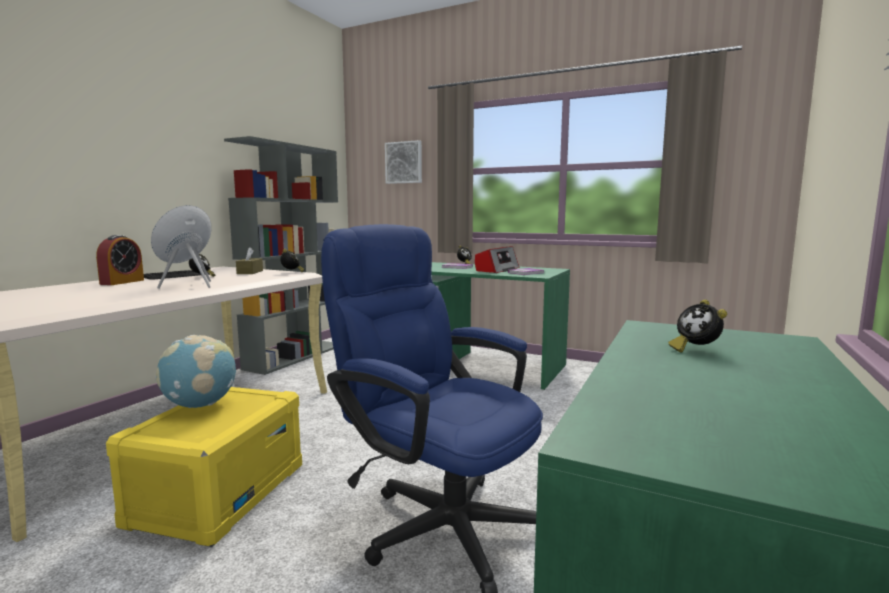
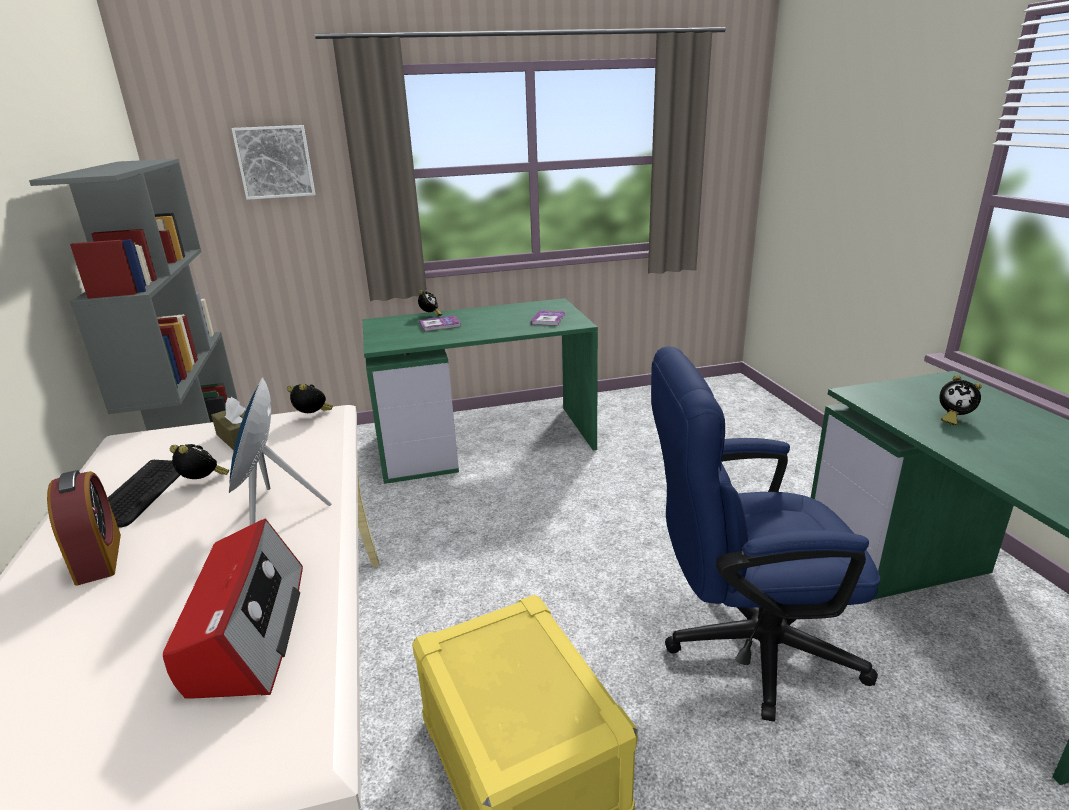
camera: 40 degrees left, 15 degrees up
globe [155,335,236,408] -> none
radio [475,246,520,273] -> radio moved to [163,519,303,699]

